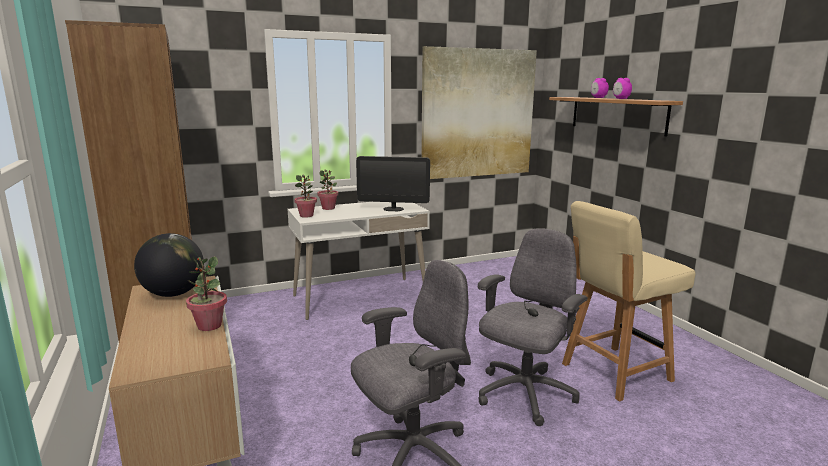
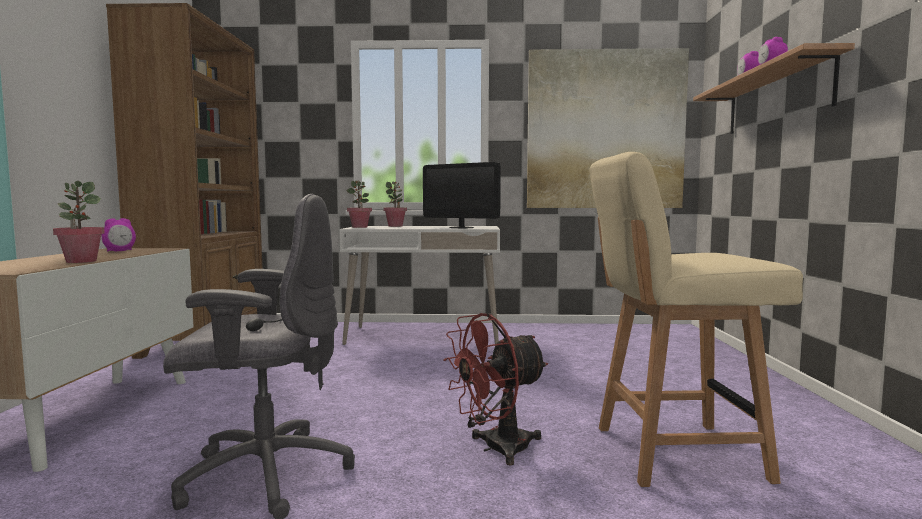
camera: 25 degrees right, 10 degrees down
globe [134,233,204,297] -> alarm clock [101,218,136,251]
grey office chair [478,228,587,426] -> red fan [443,313,548,466]

